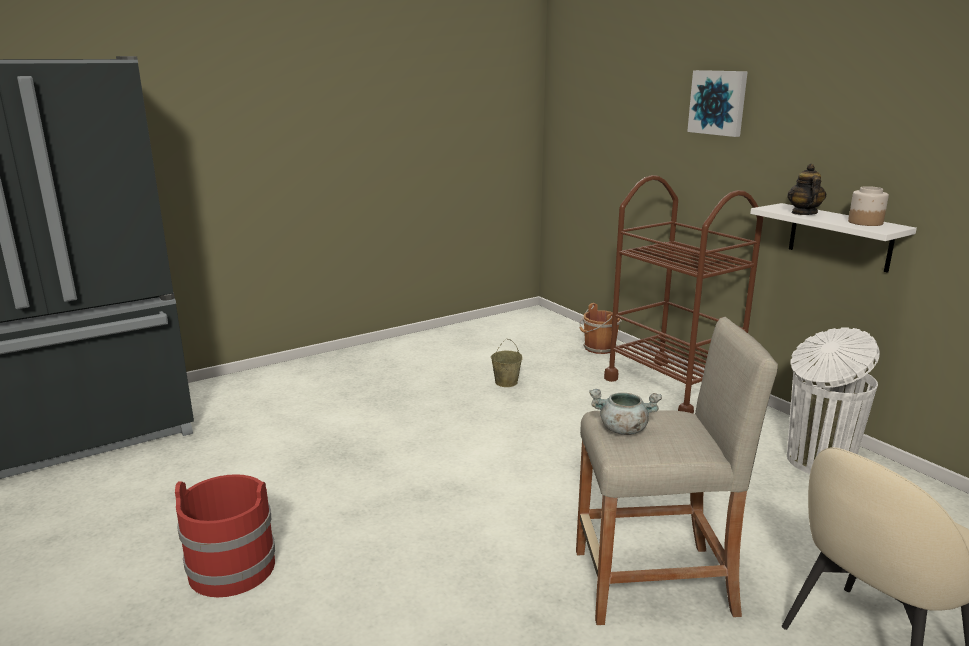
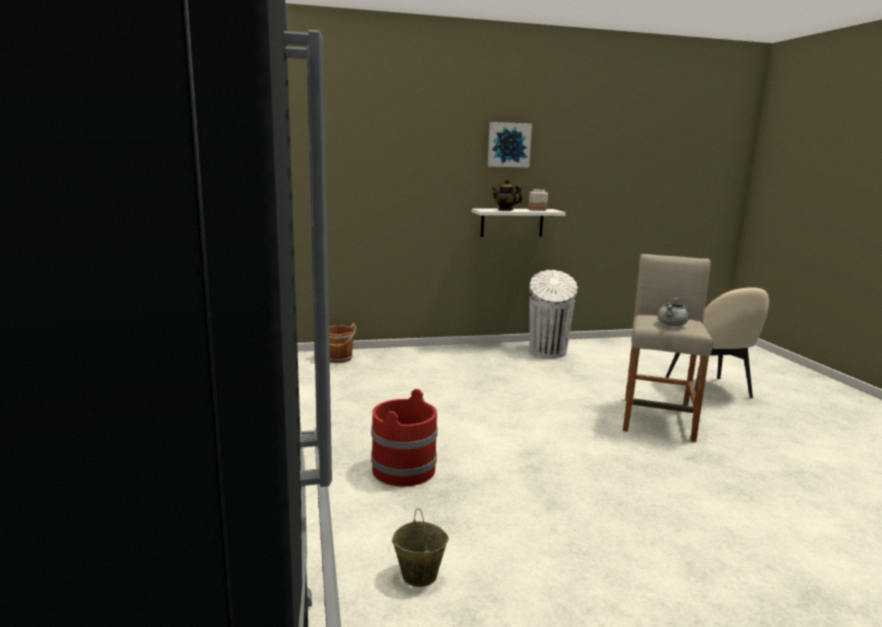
camera: 70 degrees left, 5 degrees down
red bucket [175,474,275,597] -> red bucket moved to [371,389,438,487]
beige bucket [491,339,523,387] -> beige bucket moved to [392,509,448,587]
brown cart [604,175,763,414] -> none
picture [687,70,748,137] -> picture moved to [488,122,532,168]

